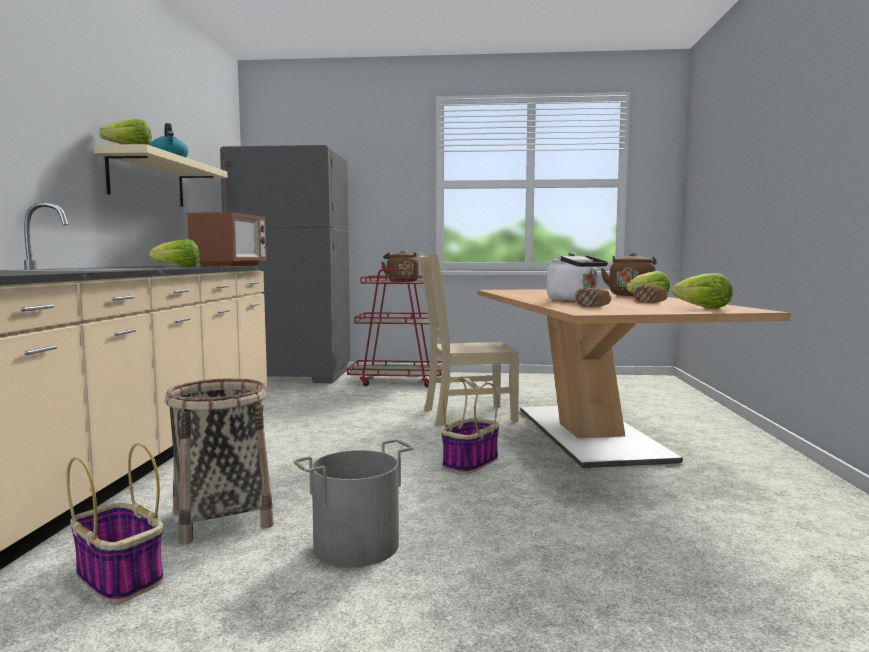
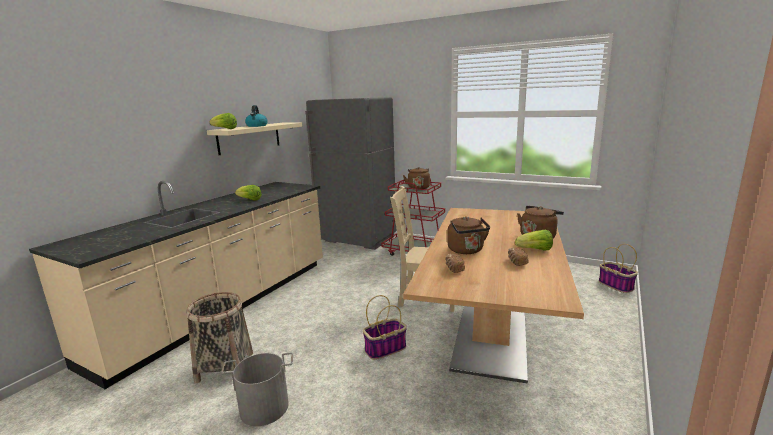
camera: 25 degrees right, 10 degrees up
basket [66,443,163,604] -> basket moved to [599,244,638,293]
microwave [187,212,267,266] -> none
white kettle [547,252,608,302] -> brown kettle [447,216,490,254]
lettuce [672,273,733,308] -> none

